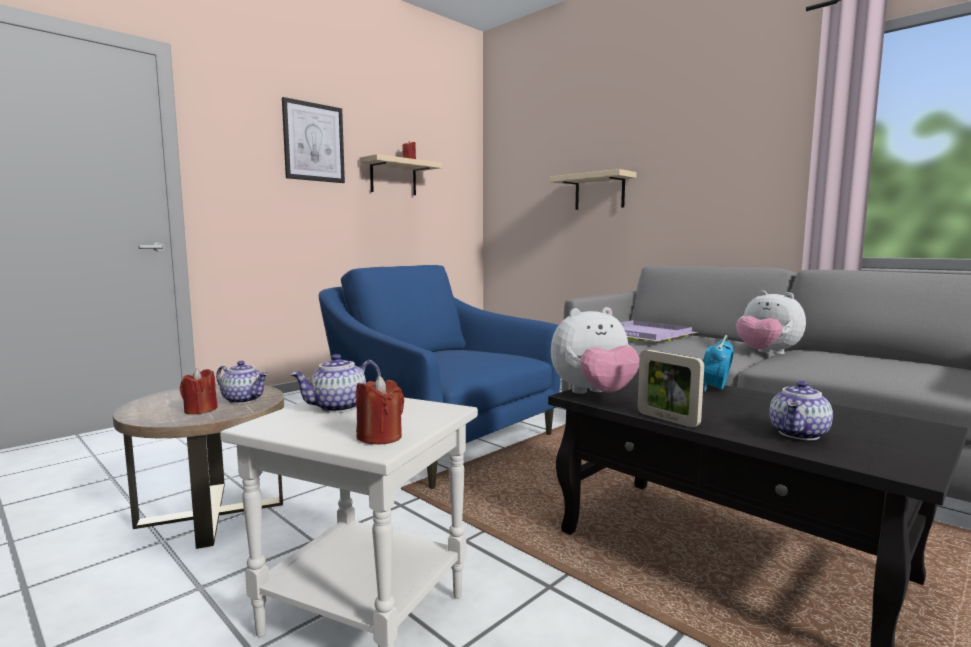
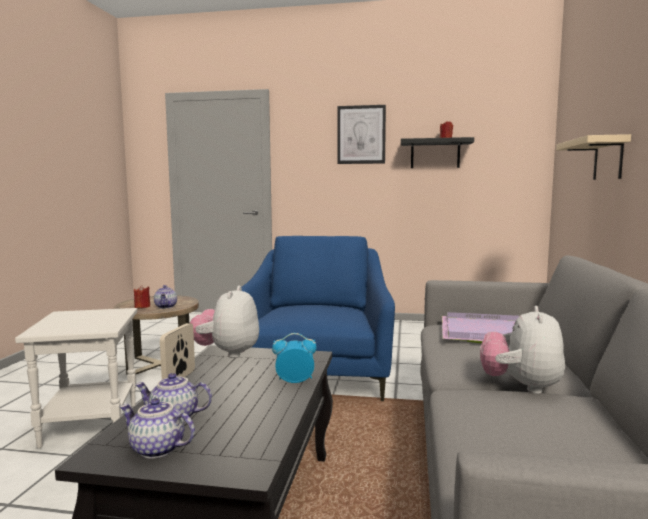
camera: 55 degrees right, 0 degrees up
teapot [290,354,381,413] -> teapot moved to [120,398,195,459]
red candle [356,376,404,445] -> none
beige shelf [359,154,442,195] -> black shelf [401,137,474,168]
plush toy [551,307,640,394] -> plush toy turned 60 degrees clockwise [190,286,259,358]

